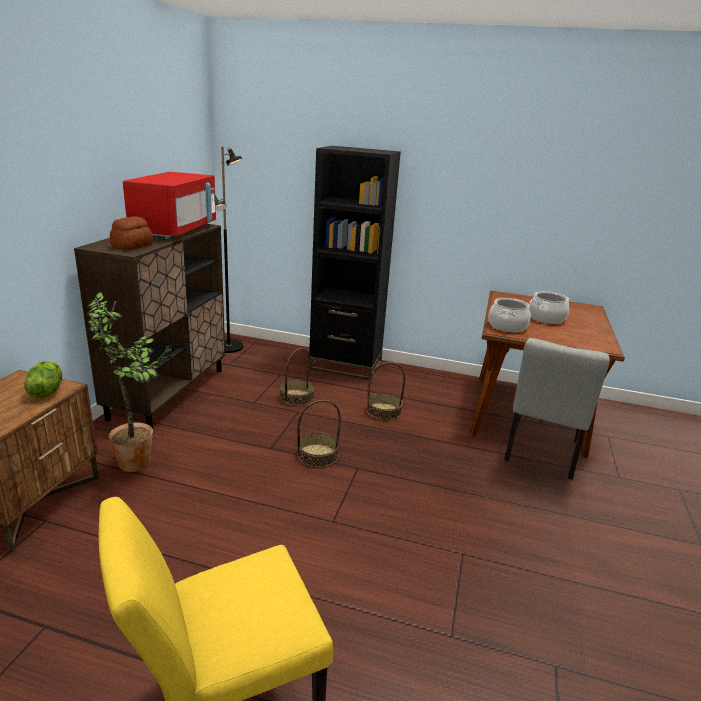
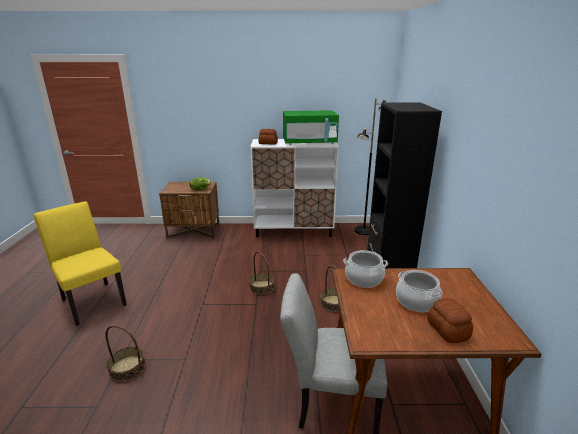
camera: 75 degrees right, 0 degrees up
brown cabinet [74,224,225,429] -> white cabinet [250,139,339,237]
potted plant [85,291,177,472] -> none
red microwave [123,172,216,239] -> green microwave [283,111,339,145]
basket [280,348,314,406] -> basket moved to [105,325,146,382]
none -> bread [427,298,473,343]

